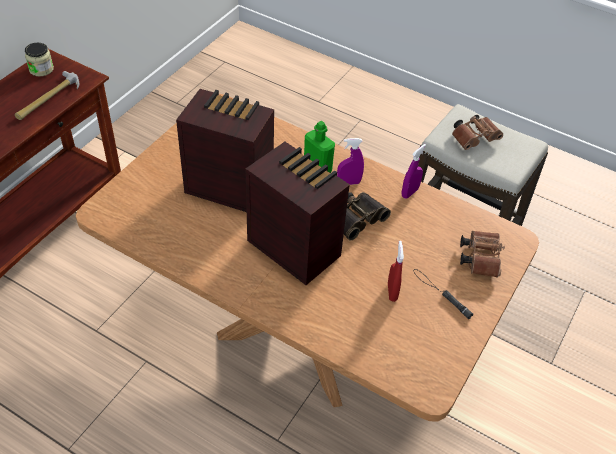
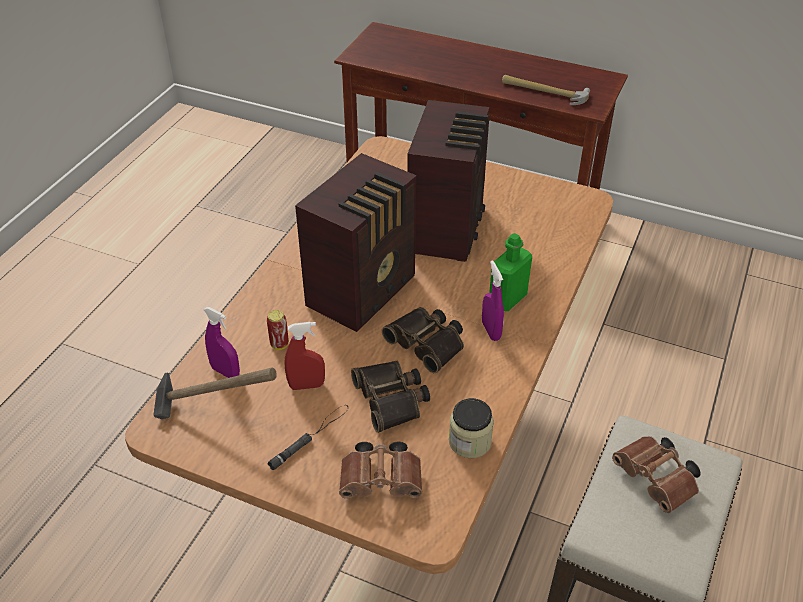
camera: 85 degrees right, 5 degrees down
jar [25,43,54,77] -> jar moved to [449,398,494,458]
purple spray bottle [402,144,426,199] -> purple spray bottle moved to [204,307,240,378]
none -> hammer [153,368,277,419]
none -> can [267,310,289,350]
none -> binoculars [351,361,430,433]

